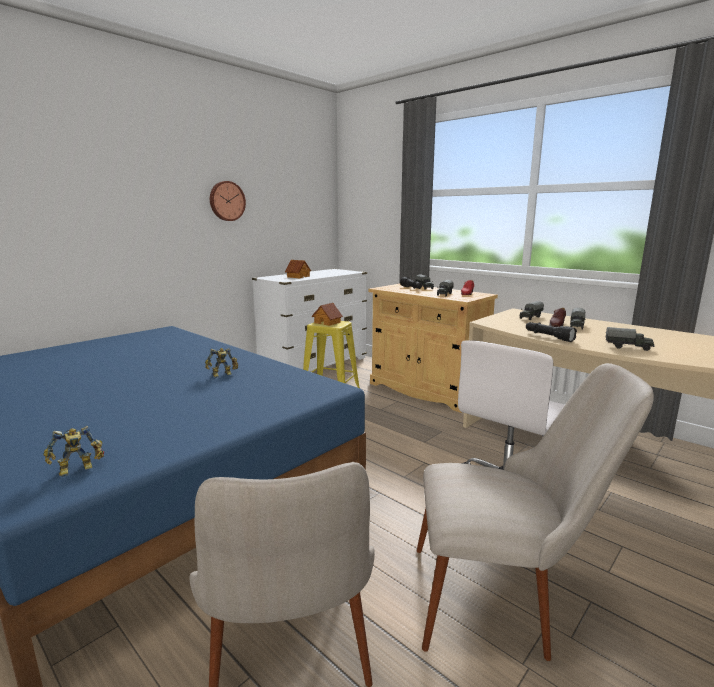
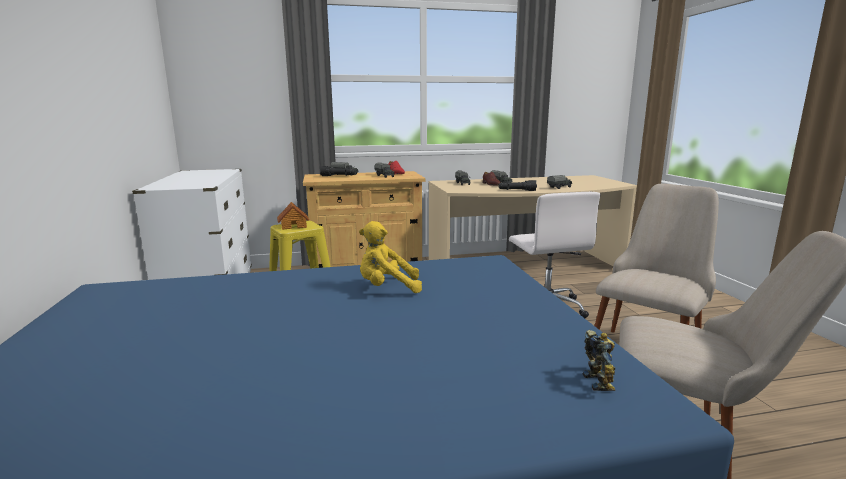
camera: 55 degrees left, 0 degrees up
toy robot [205,348,238,378] -> yellow plush toy [359,221,422,293]
wall clock [210,181,246,221] -> none
toy house [285,260,311,278] -> none

